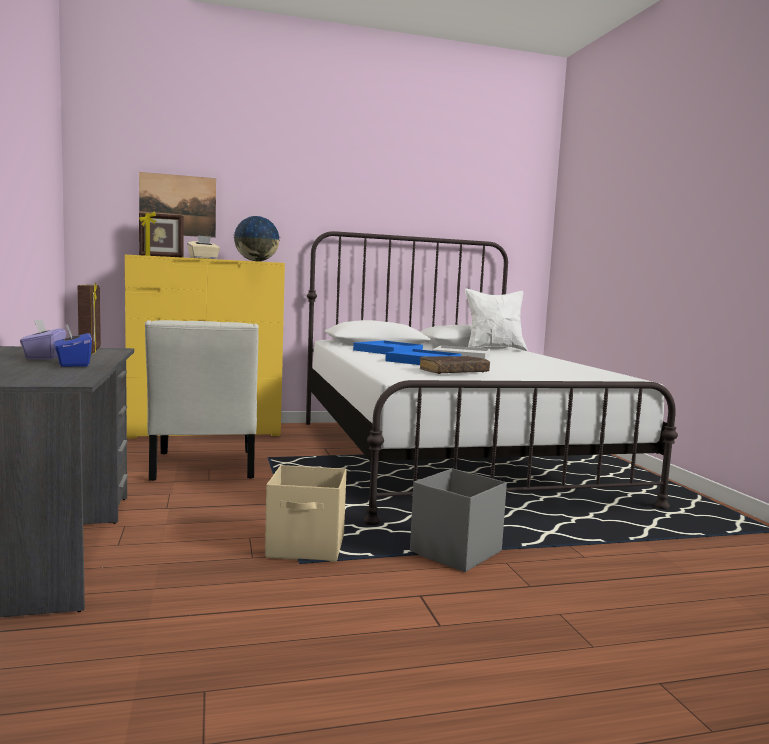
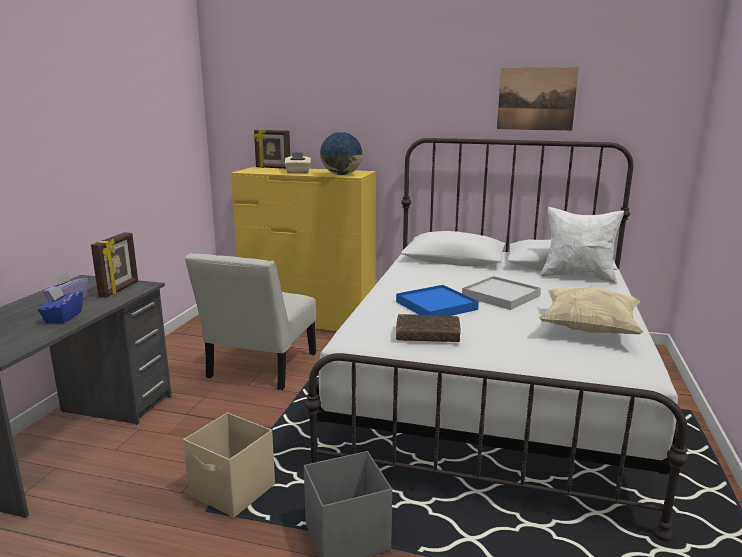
camera: 30 degrees right, 10 degrees up
picture [139,172,216,238] -> picture moved to [497,68,579,131]
blue tray [353,340,423,354] -> none
none -> beige pillow [539,287,643,334]

